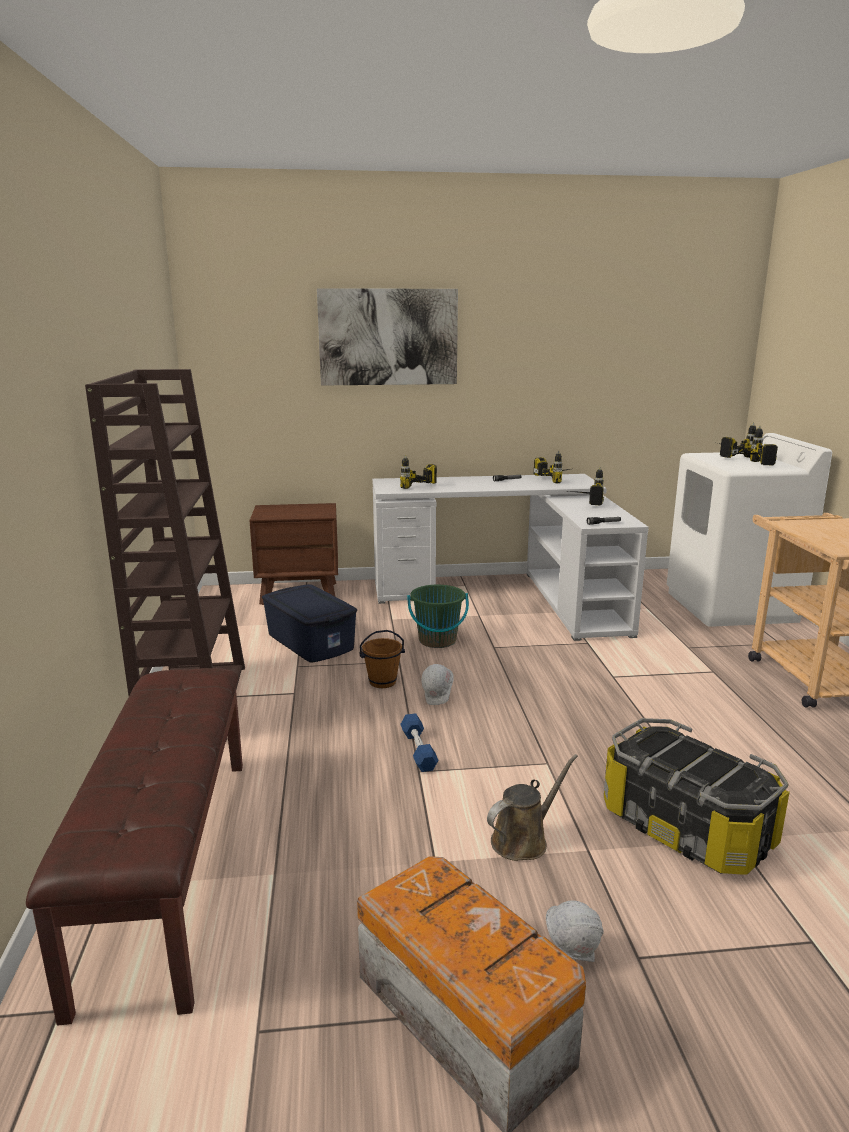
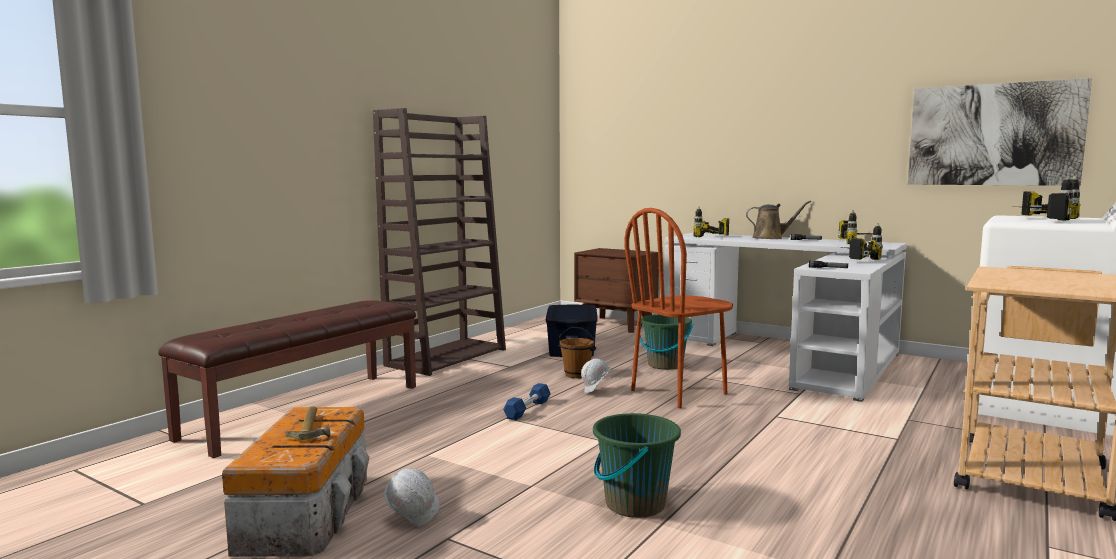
camera: 40 degrees right, 10 degrees down
picture [317,288,458,386] -> picture moved to [908,78,1092,186]
brown watering can [487,754,578,861] -> brown watering can moved to [746,200,811,239]
storage box [604,718,790,875] -> green bucket [593,413,681,518]
none -> hammer [286,406,331,440]
none -> brown chair [624,208,733,408]

